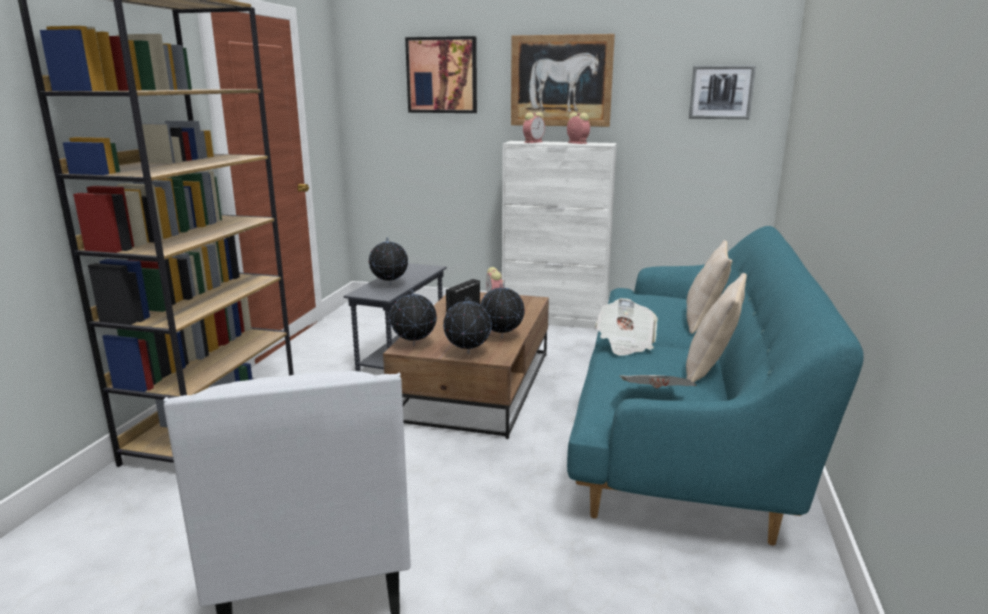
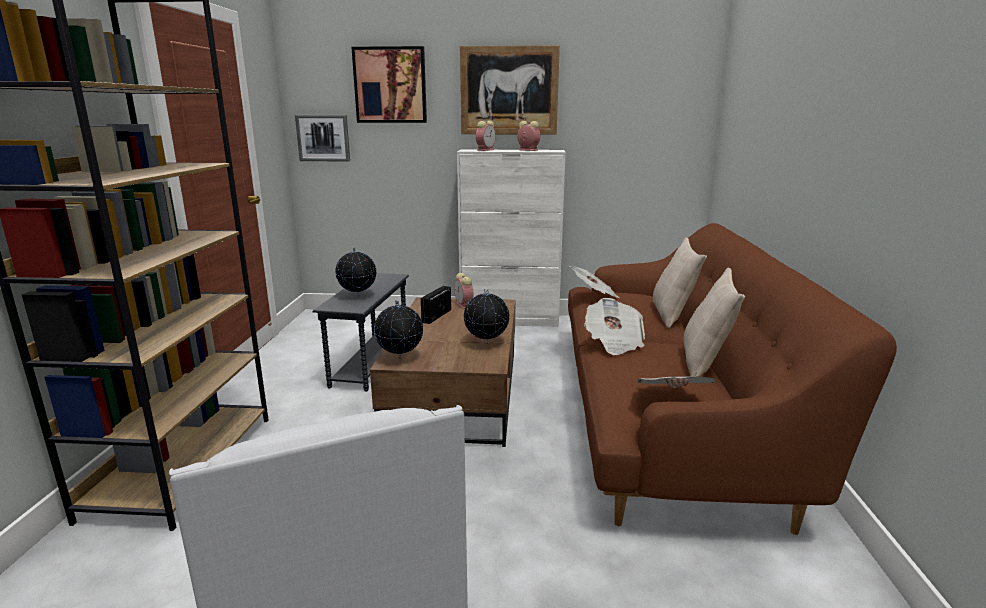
camera: 10 degrees left, 0 degrees up
globe [443,296,492,354] -> none
turquoise sofa [567,226,864,545] -> brown sofa [568,223,897,535]
picture [689,65,756,119] -> picture moved to [295,115,350,162]
none -> newspaper [569,266,619,298]

